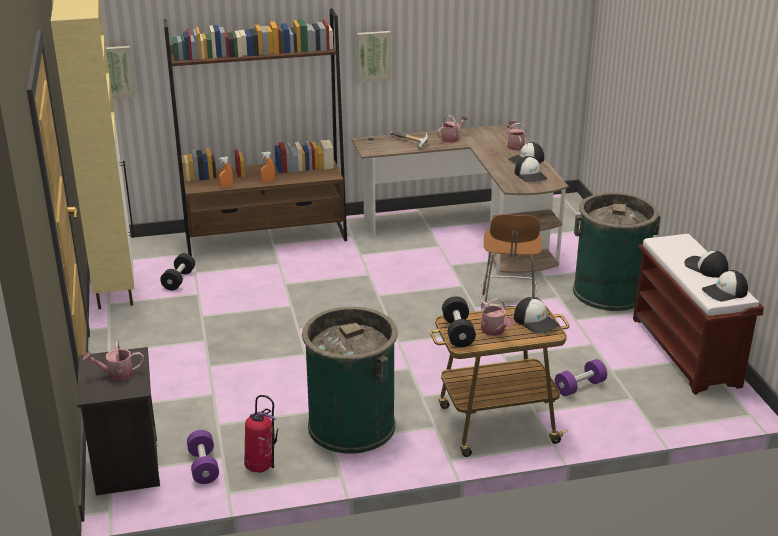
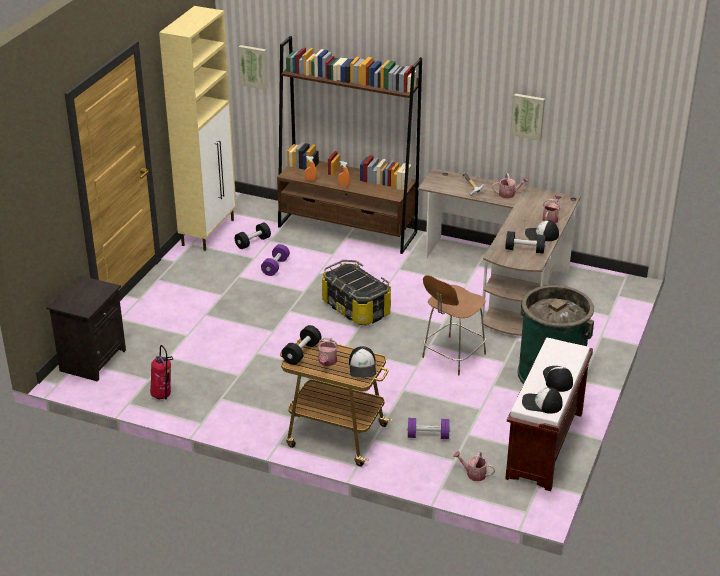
camera: 35 degrees right, 5 degrees up
watering can [83,341,144,381] -> watering can moved to [453,451,495,481]
purple dumbbell [187,430,219,484] -> purple dumbbell moved to [261,244,290,276]
green trash can [302,307,398,454] -> none
picture [357,31,391,82] -> picture moved to [511,94,545,141]
cap [515,156,547,182] -> black dumbbell [505,231,546,254]
none -> storage box [322,260,391,325]

